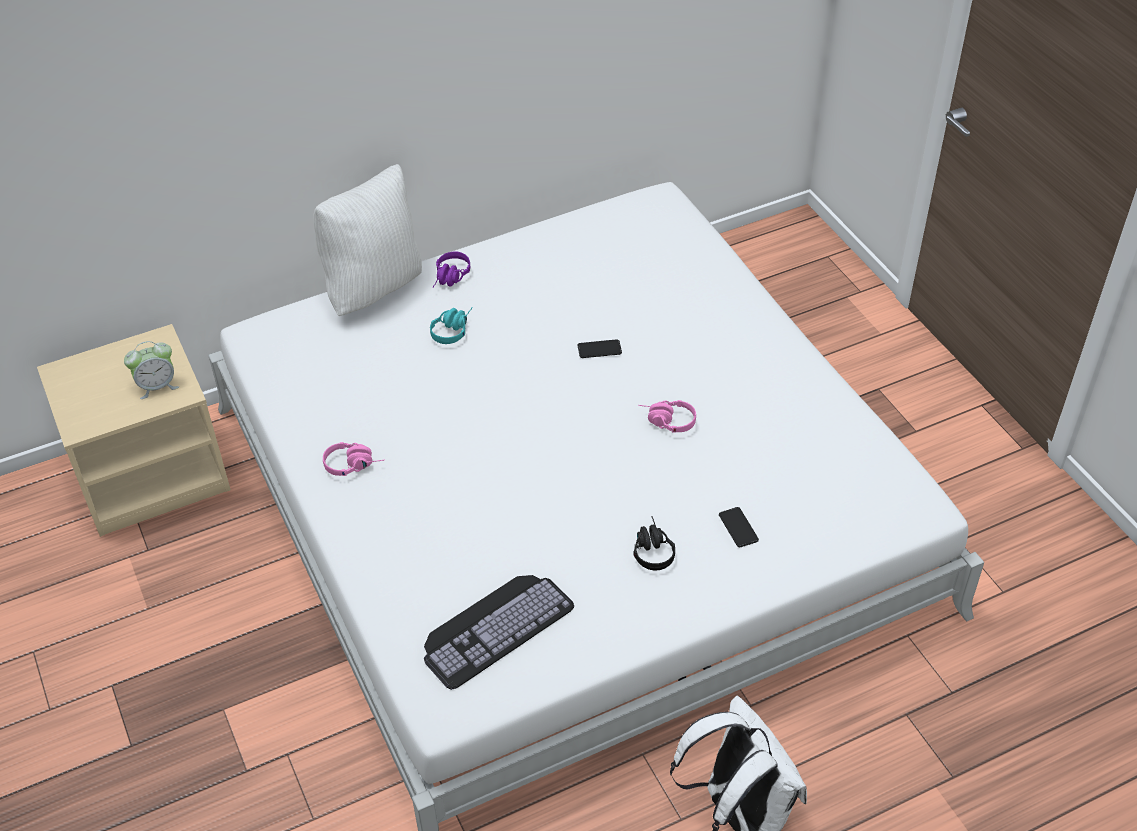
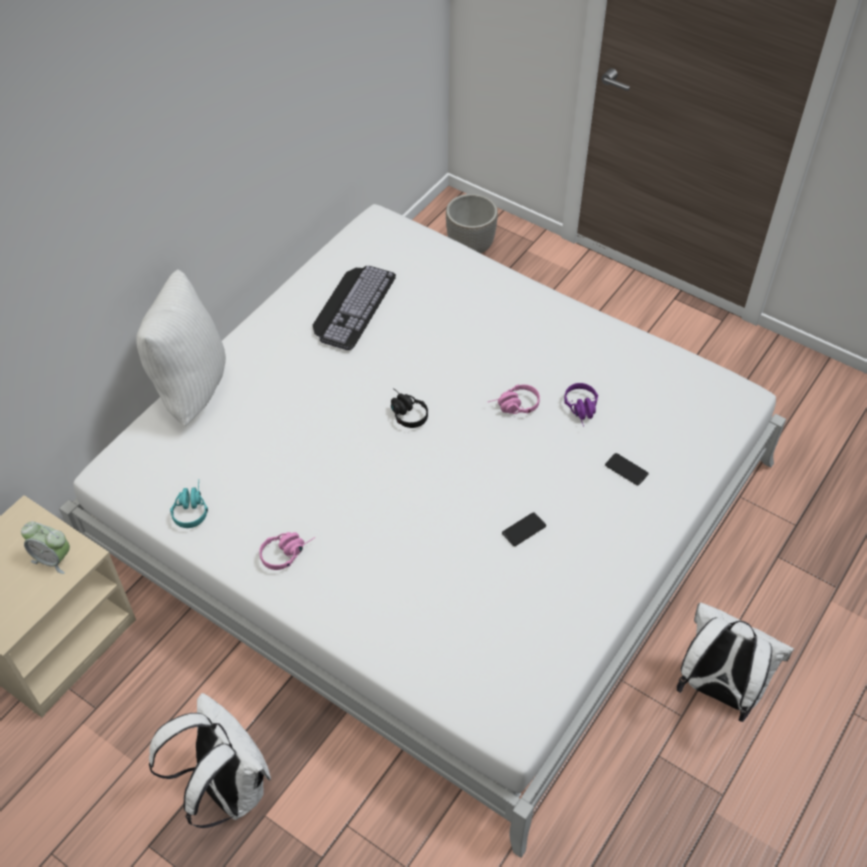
camera: 30 degrees left, 5 degrees up
alarm clock [124,341,179,399] -> alarm clock turned 75 degrees clockwise [21,521,70,574]
keyboard [424,575,574,690] -> keyboard moved to [313,266,396,350]
turquoise headphones [430,307,473,344] -> turquoise headphones moved to [170,480,208,528]
purple headphones [433,251,470,288] -> purple headphones moved to [564,383,598,427]
phone [578,339,622,358] -> phone moved to [502,512,546,546]
black headphones [634,516,675,570] -> black headphones moved to [391,388,428,428]
none -> white backpack [149,693,271,828]
none -> planter [446,194,498,253]

